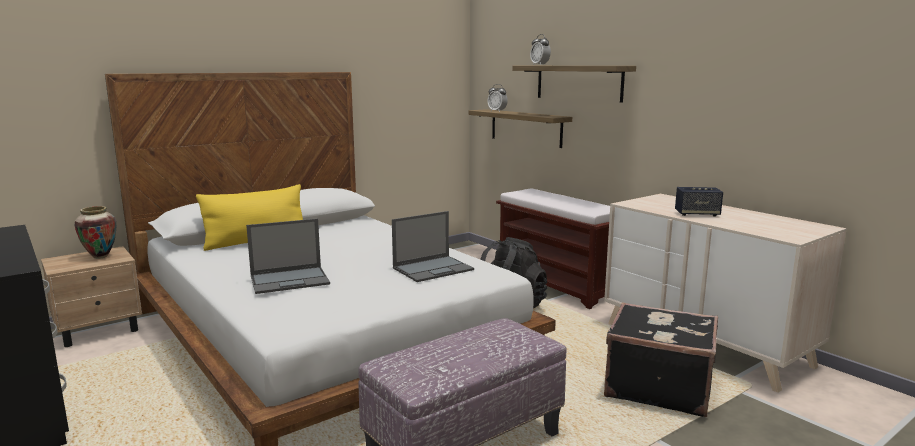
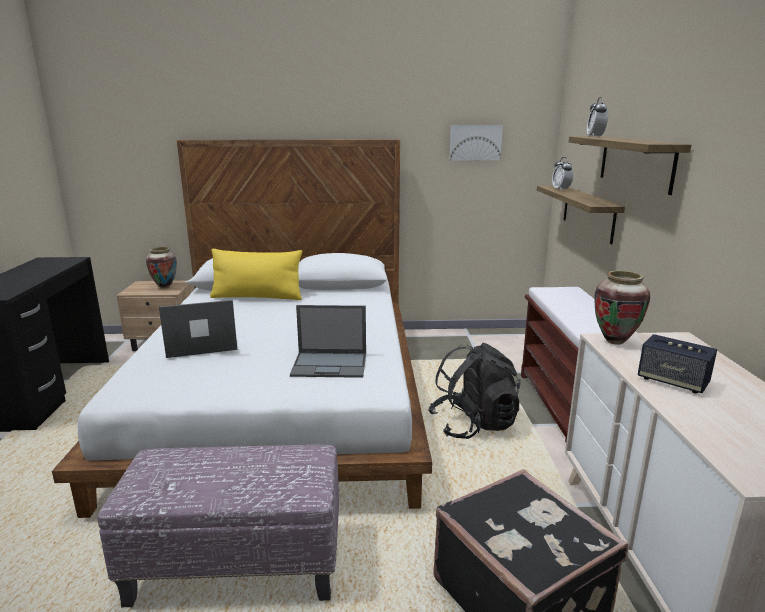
camera: 35 degrees right, 5 degrees up
laptop [246,219,330,294] -> laptop turned 150 degrees clockwise [159,300,237,358]
none -> picture [450,125,503,160]
none -> vase [594,271,650,345]

